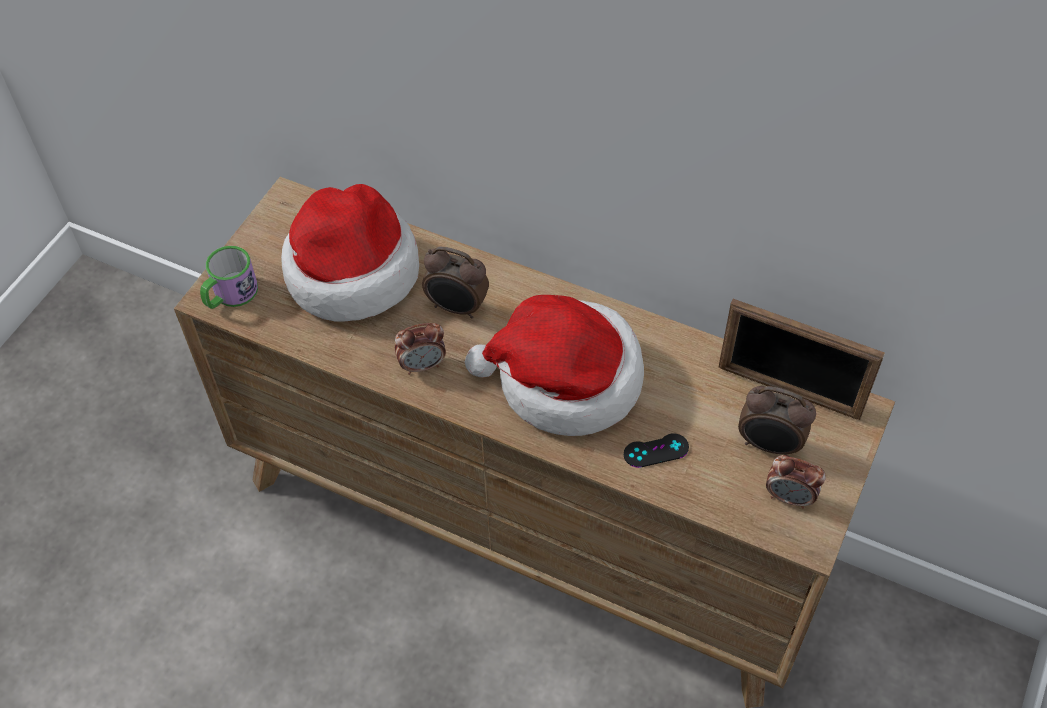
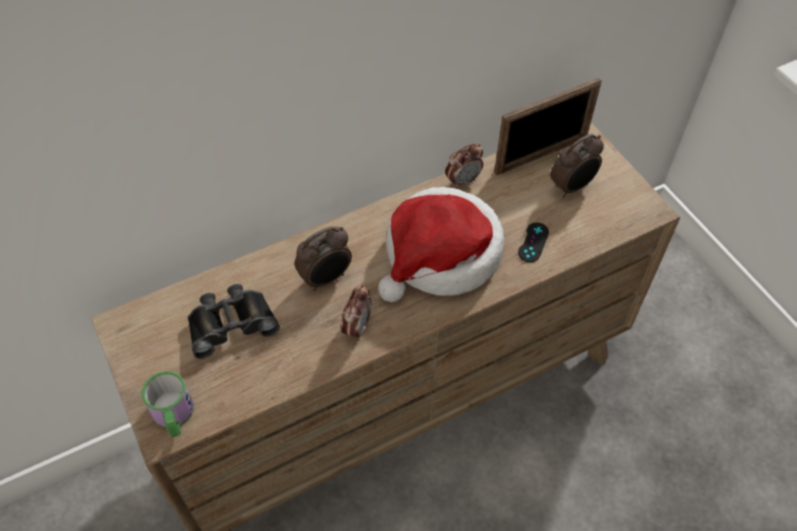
camera: 55 degrees left, 0 degrees up
hat [281,184,419,322] -> black binoculars [187,284,280,359]
alarm clock [766,455,826,509] -> alarm clock moved to [445,143,483,189]

